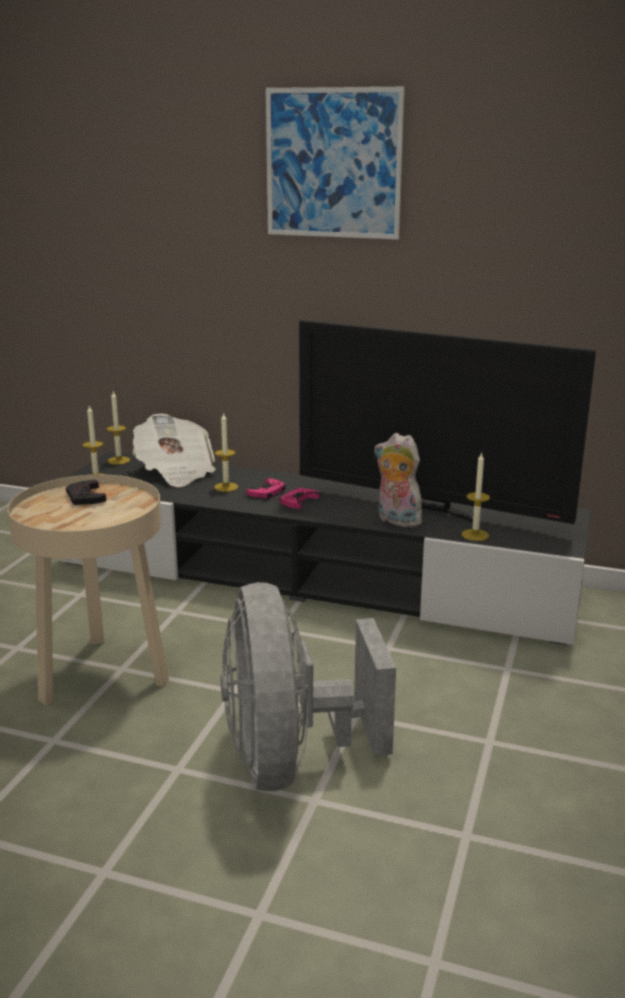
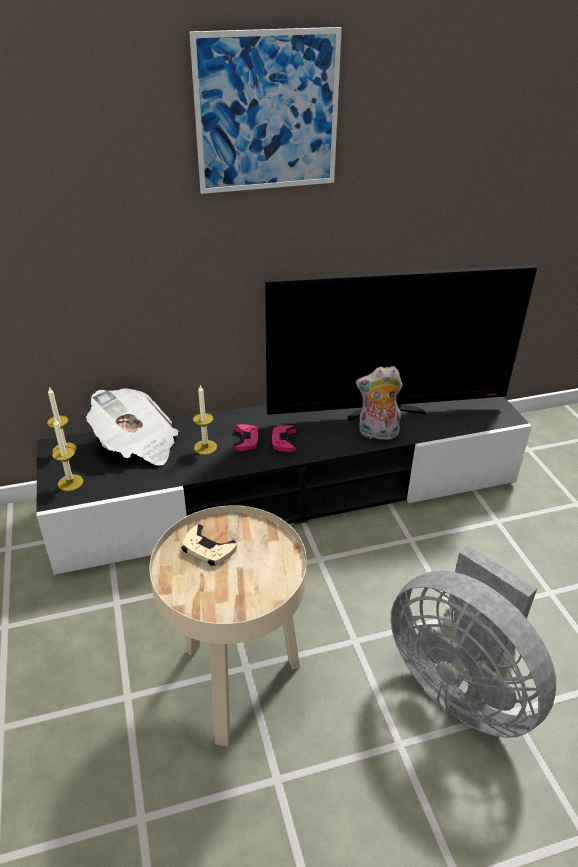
camera: 35 degrees left, 15 degrees up
black game controller [66,480,106,505] -> beige game controller [182,524,237,566]
candle [462,452,490,541] -> none

